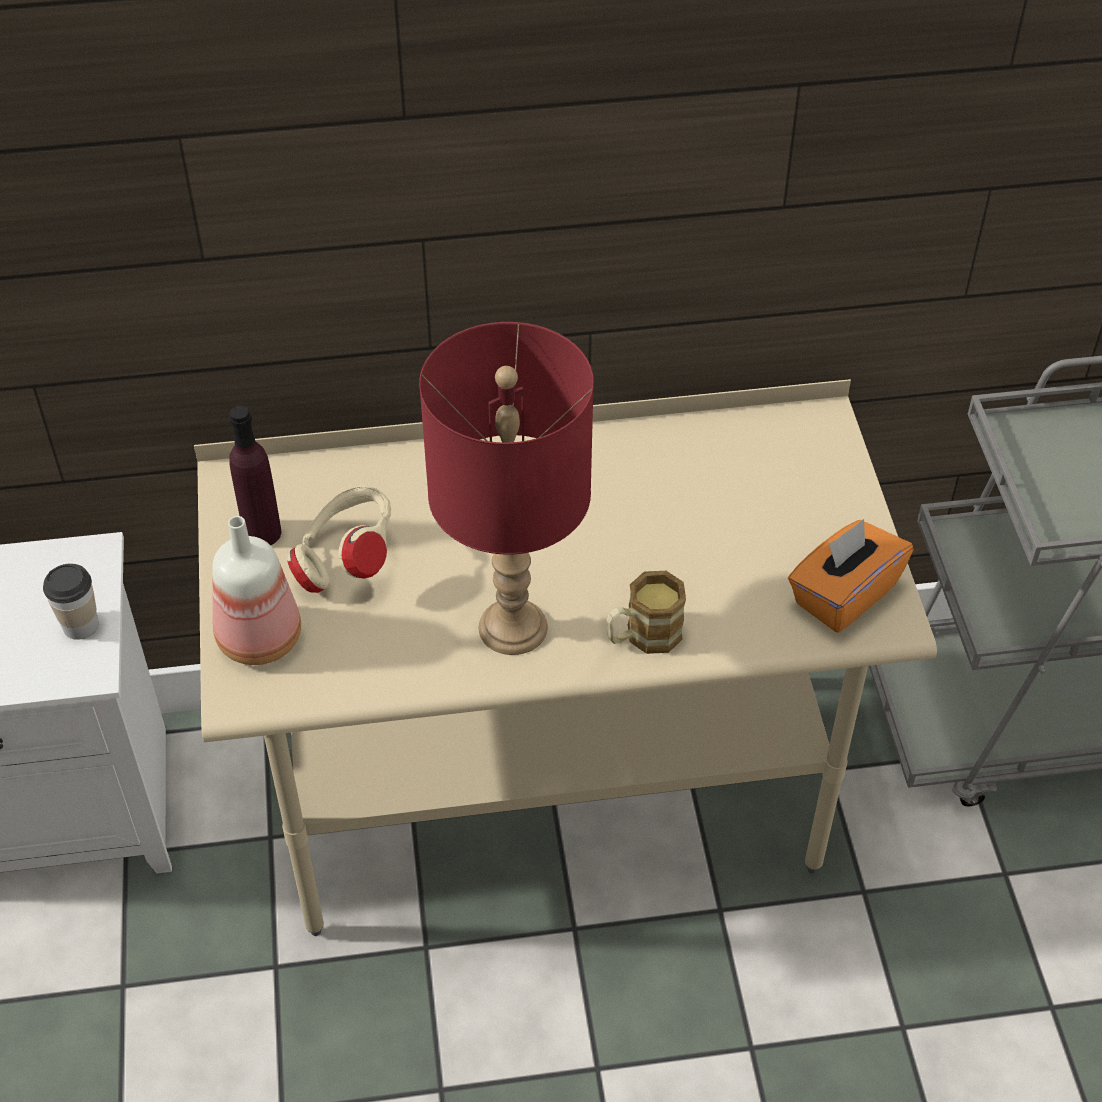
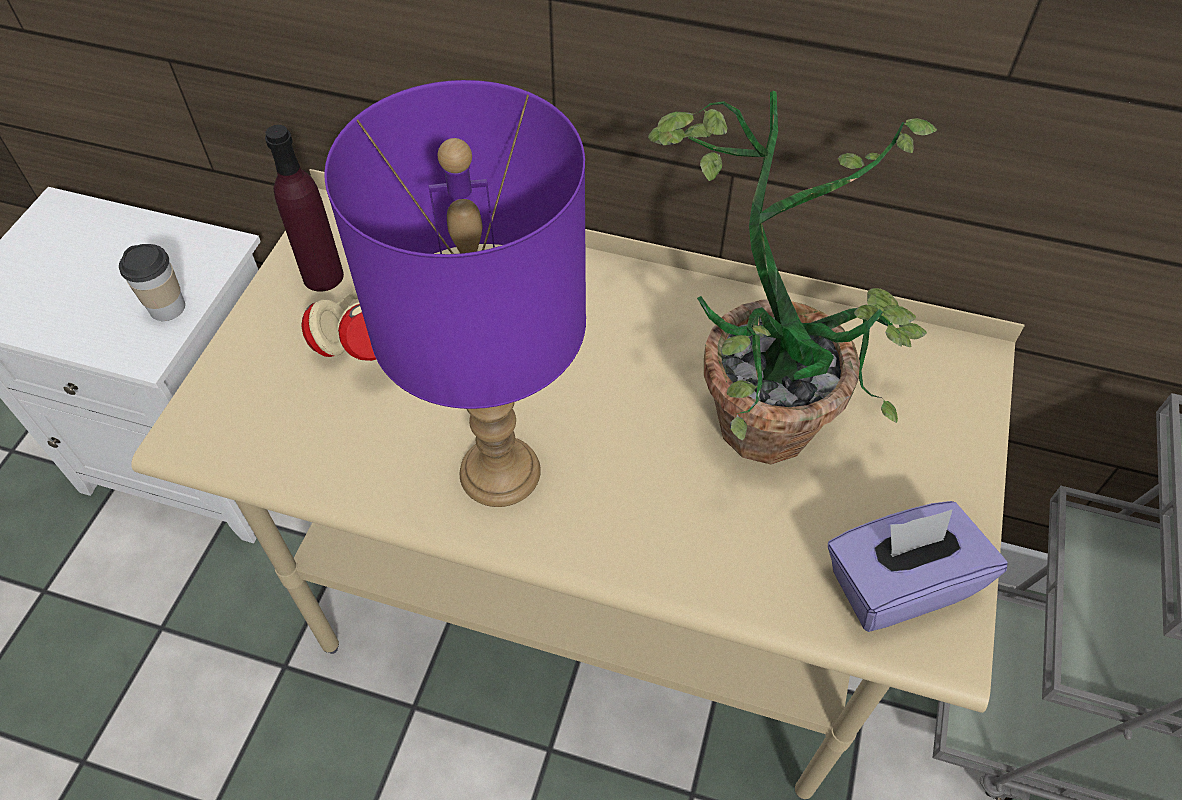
camera: 25 degrees right, 5 degrees up
bottle [212,516,301,665] -> none
red table lamp [419,322,594,655] -> purple table lamp [324,80,586,507]
mug [607,571,686,654] -> none
orange tissue box [788,519,913,632] -> purple tissue box [828,501,1007,632]
none -> potted plant [648,91,937,464]

